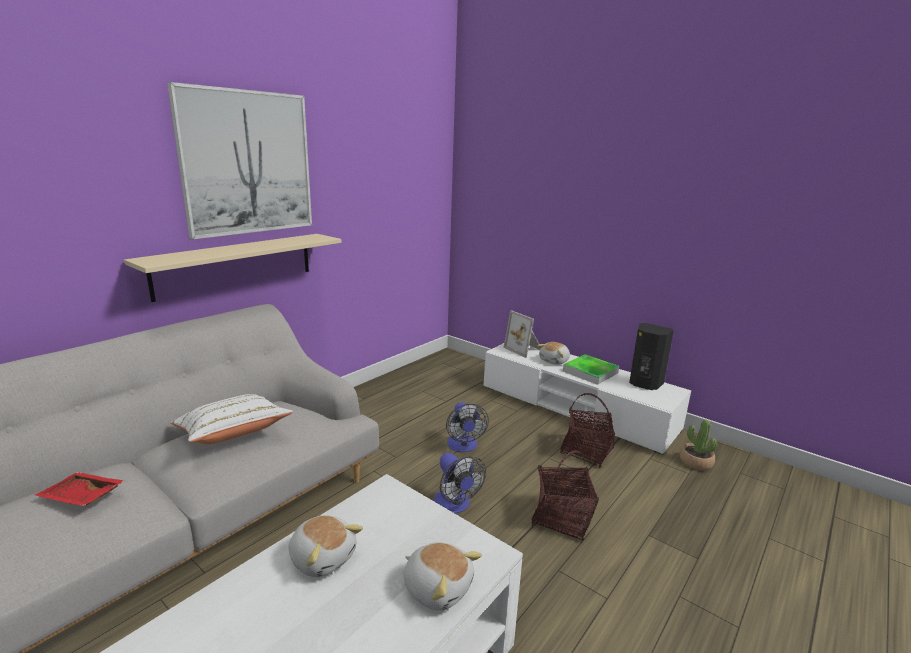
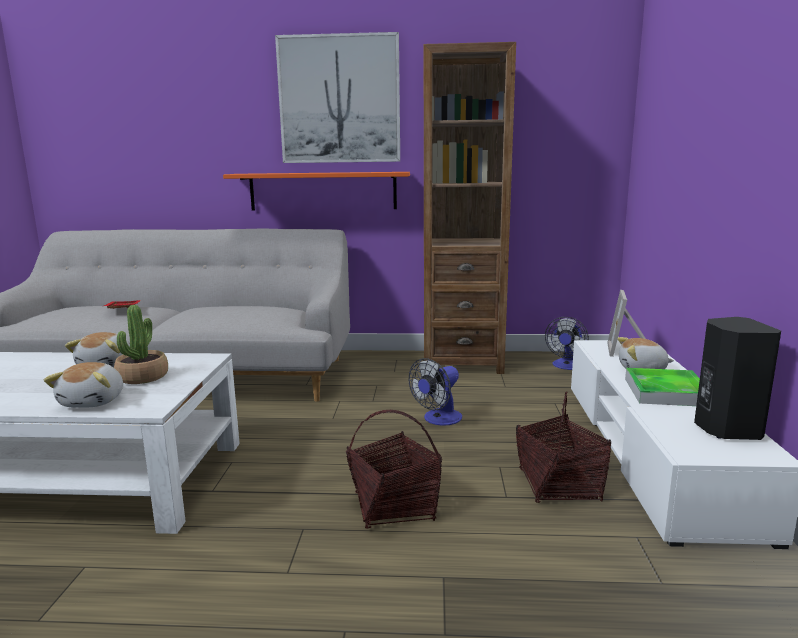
camera: 55 degrees right, 5 degrees down
beige shelf [124,234,342,302] -> orange shelf [223,172,410,211]
white pillow [171,394,293,444] -> none
fan [434,453,486,514] -> fan moved to [545,317,589,370]
potted plant [680,420,717,470] -> potted plant moved to [114,305,168,384]
none -> brown bookcase [424,42,516,374]

